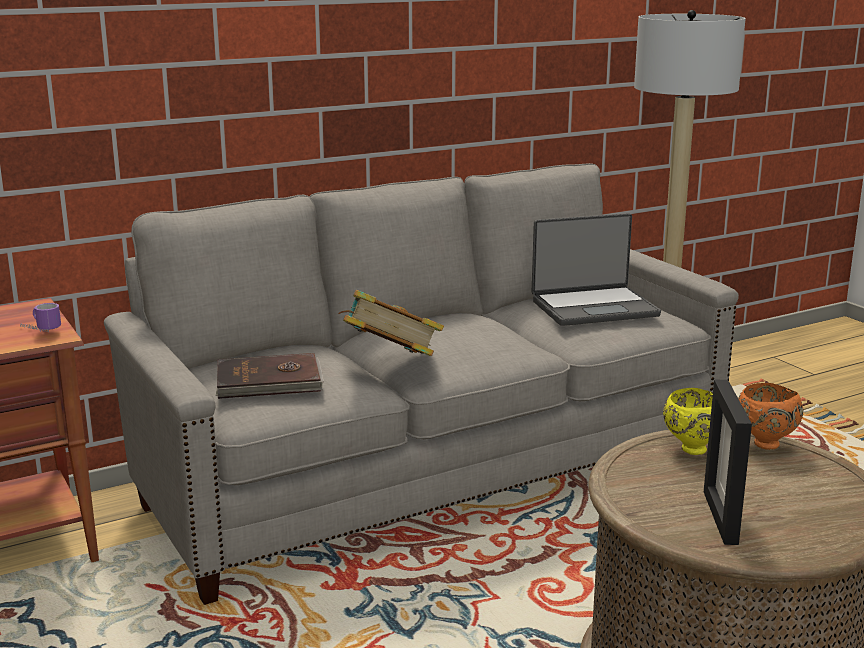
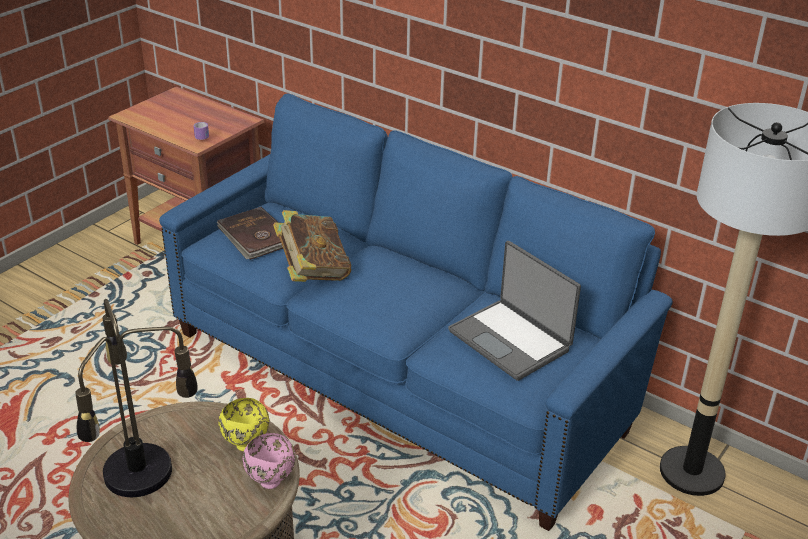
camera: 65 degrees right, 15 degrees up
grey sofa [104,163,739,605] -> blue sofa [159,94,673,531]
picture frame [704,380,752,545] -> table lamp [75,299,198,497]
orange bowl [738,383,803,450] -> pink bowl [243,433,295,489]

